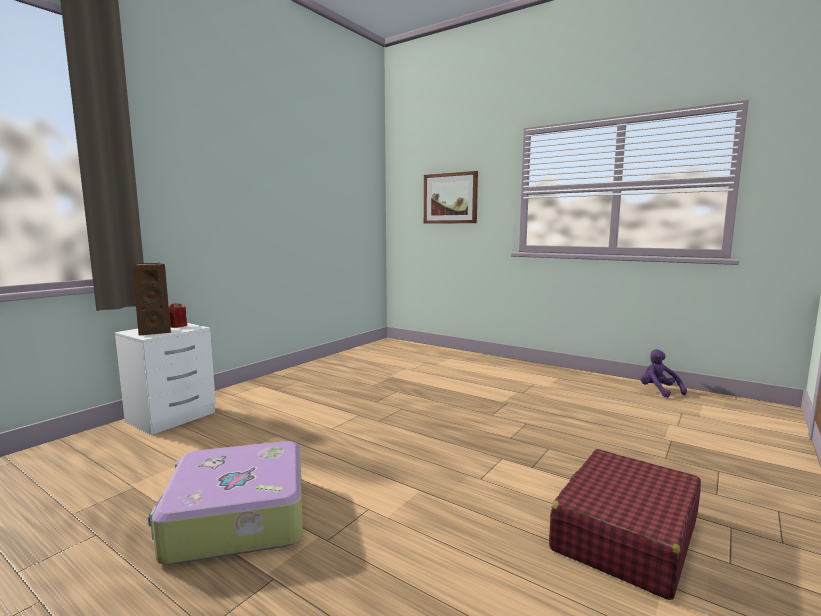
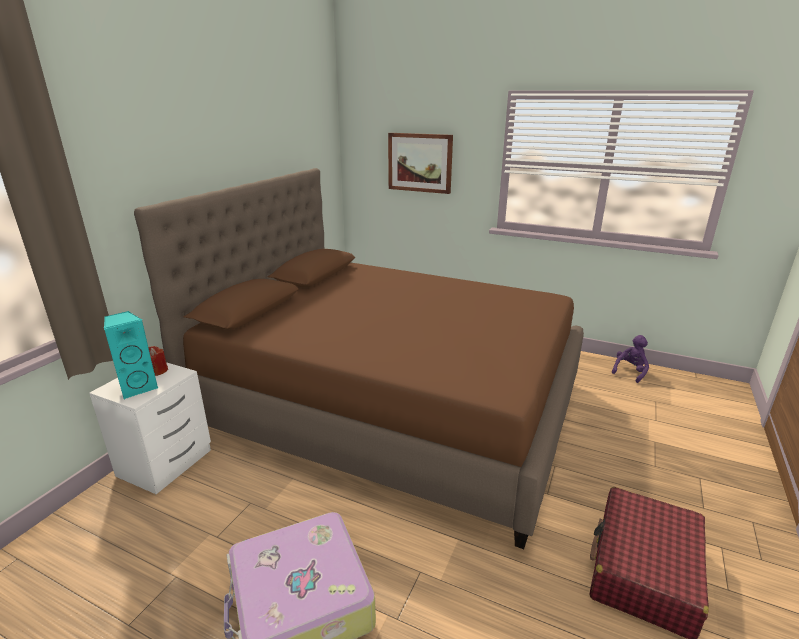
camera: 10 degrees left, 15 degrees up
brown speaker [131,263,171,336] -> turquoise speaker [104,311,159,399]
purple plush toy [640,349,687,398] -> purple plush toy turned 75 degrees clockwise [612,335,649,383]
none -> brown bed [134,168,584,549]

